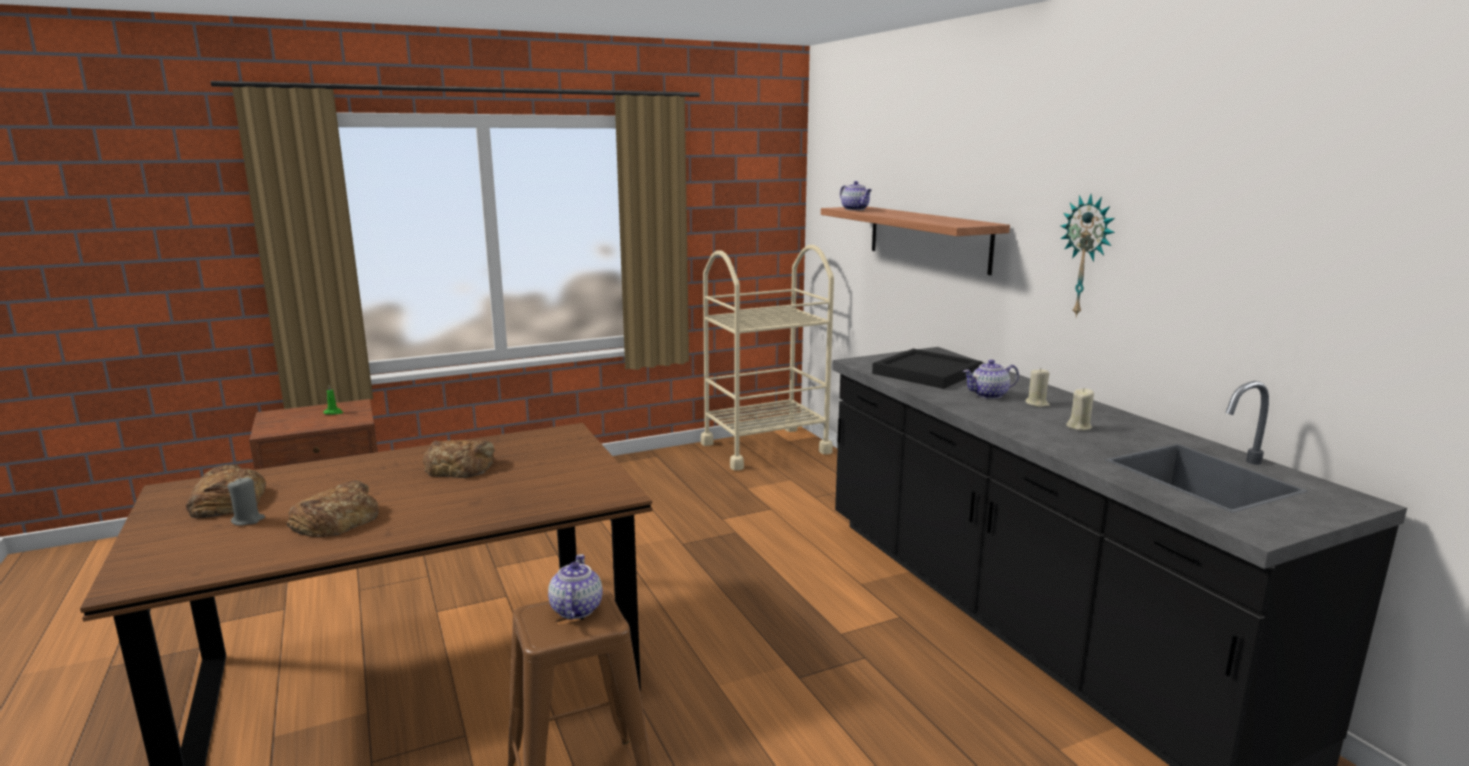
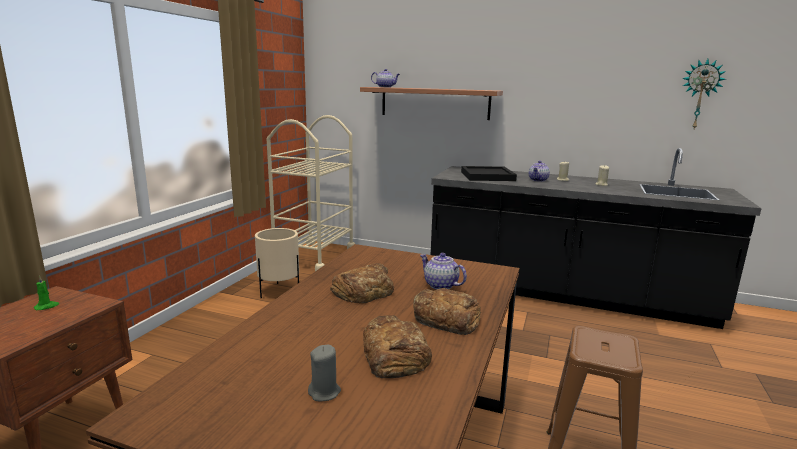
camera: 45 degrees left, 0 degrees up
bread [186,464,266,518] -> bread moved to [413,288,481,335]
teapot [548,554,603,619] -> teapot moved to [420,253,467,289]
wall clock [1061,194,1115,317] -> wall clock moved to [682,59,726,129]
none -> beige planter [255,228,299,298]

